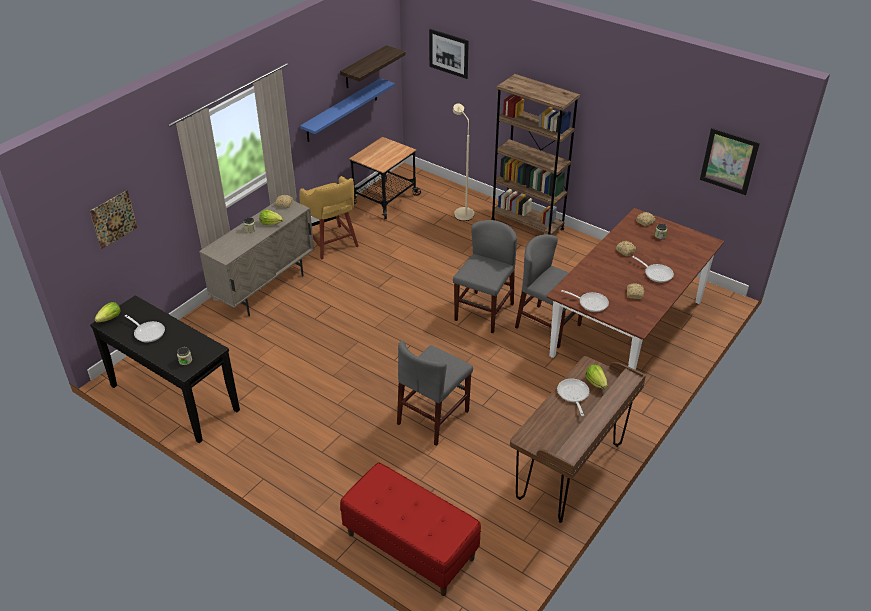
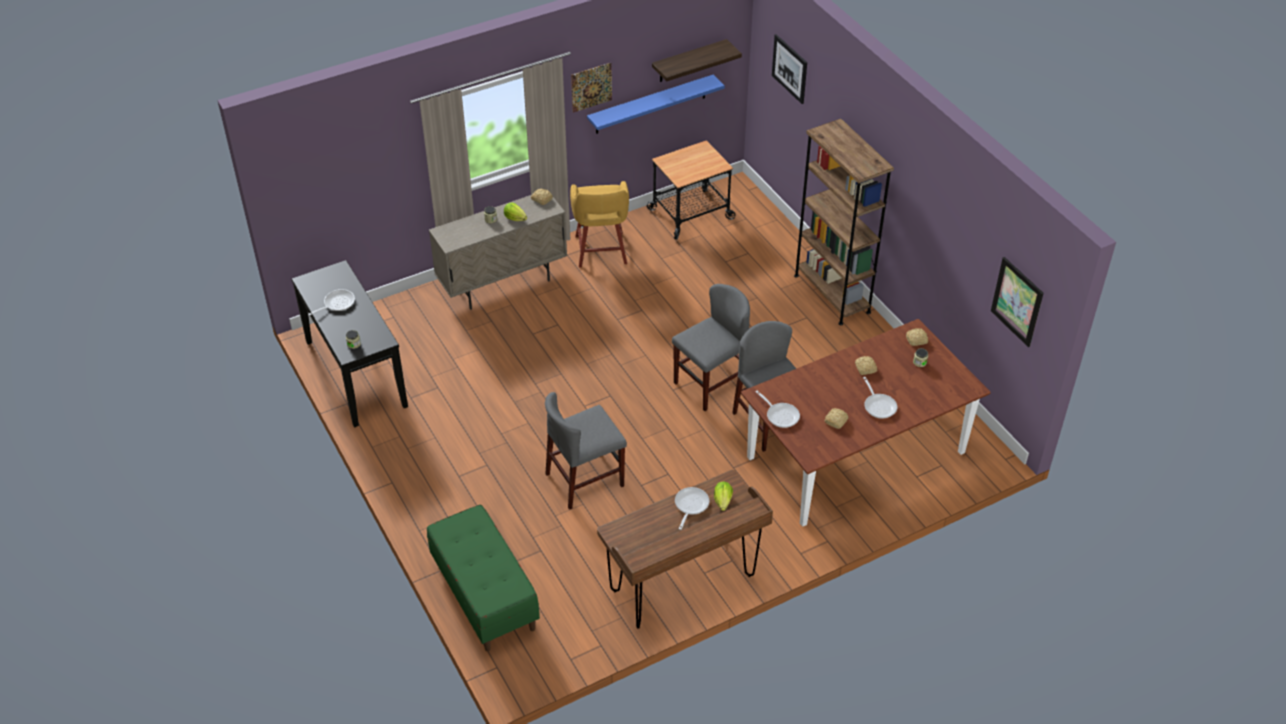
camera: 25 degrees right, 5 degrees up
picture [90,190,137,249] -> picture moved to [571,63,612,112]
lettuce [94,302,120,322] -> none
frying pan [125,315,165,343] -> frying pan turned 105 degrees counterclockwise [308,289,355,316]
red bench [340,462,481,596] -> green bench [427,505,540,651]
beige floor lamp [453,104,474,221] -> none

